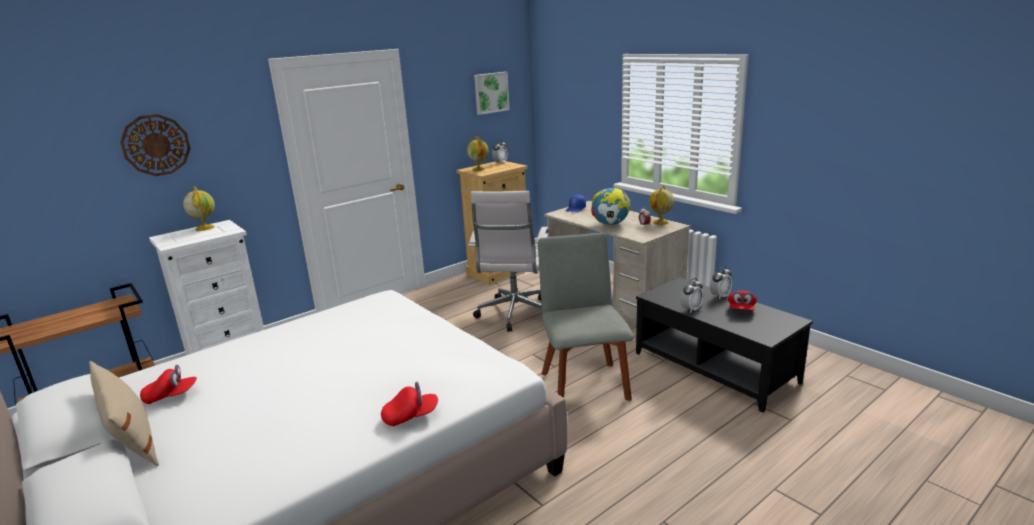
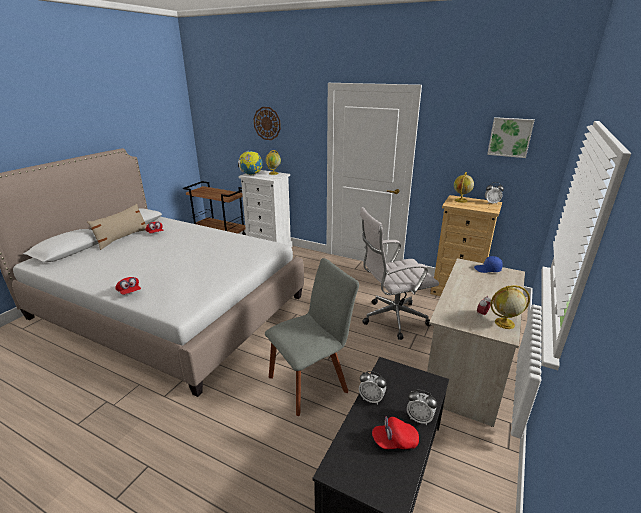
camera: 65 degrees right, 5 degrees up
globe [591,188,630,226] -> globe moved to [238,151,262,175]

